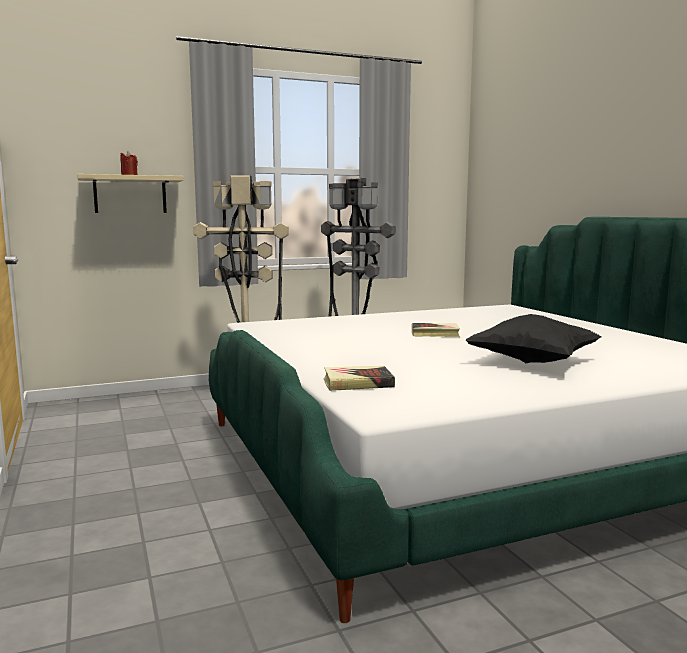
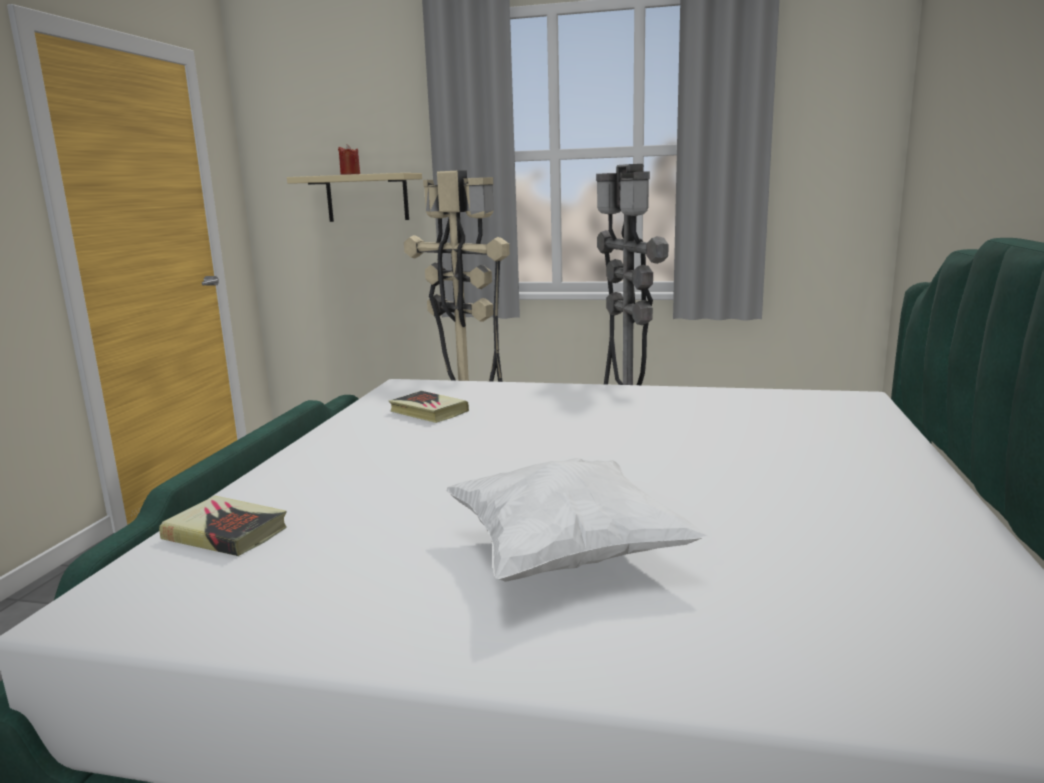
camera: 35 degrees right, 5 degrees up
book [412,323,460,337] -> book moved to [389,391,469,423]
black pillow [465,314,602,363] -> white pillow [446,458,709,582]

